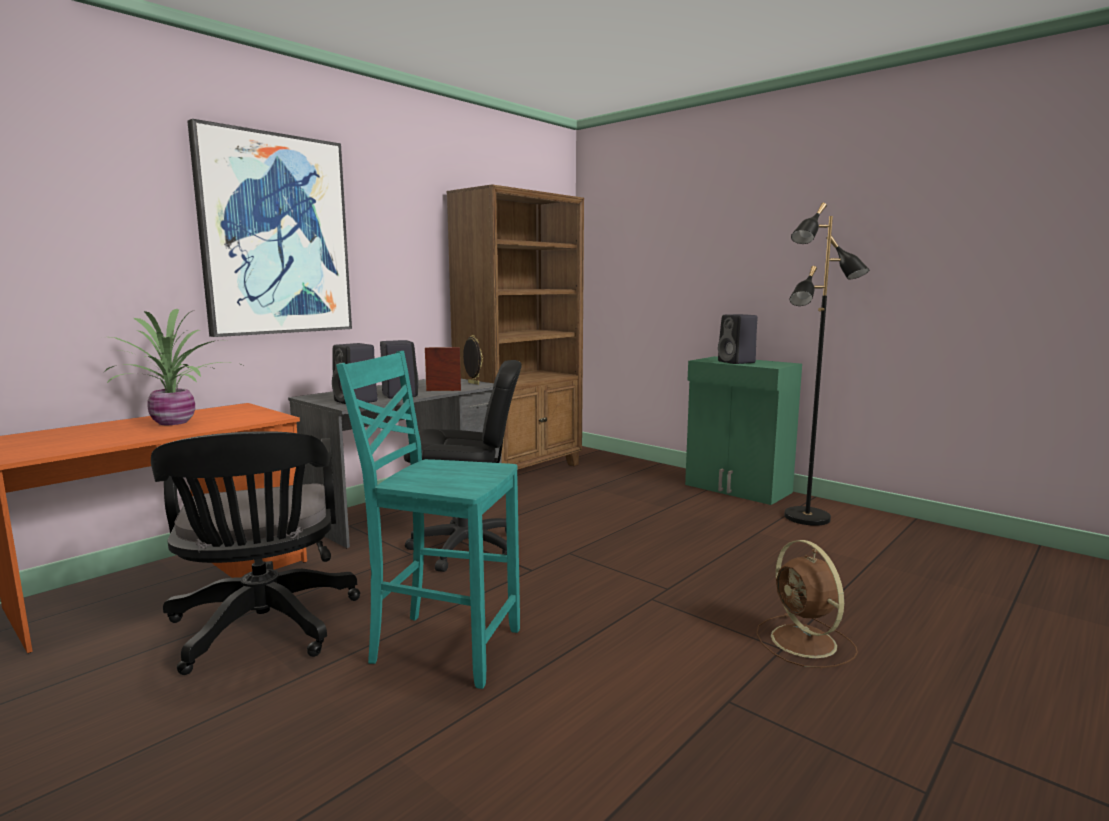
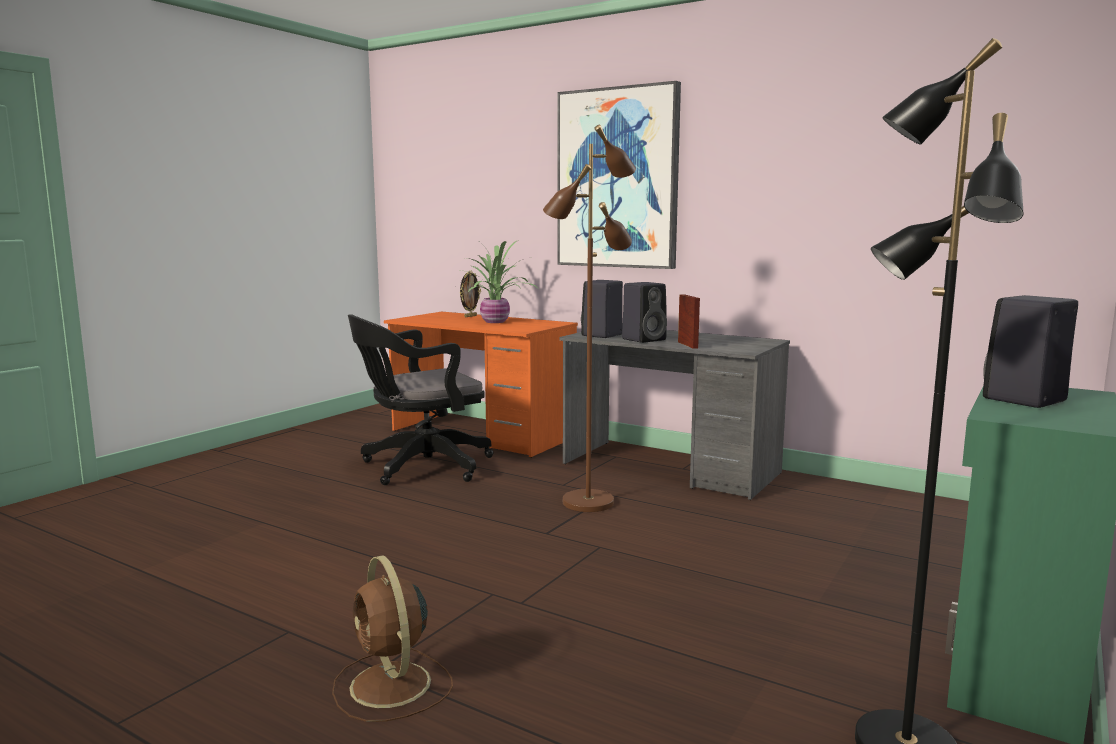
camera: 80 degrees right, 0 degrees up
turquoise chair [336,351,520,689] -> none
black office chair [404,360,522,572] -> brown floor lamp [543,125,636,512]
brown bookcase [447,184,584,470] -> none
picture frame [463,335,483,385] -> picture frame moved to [460,271,481,317]
brown fan [756,540,858,668] -> brown fan turned 90 degrees counterclockwise [332,555,453,722]

